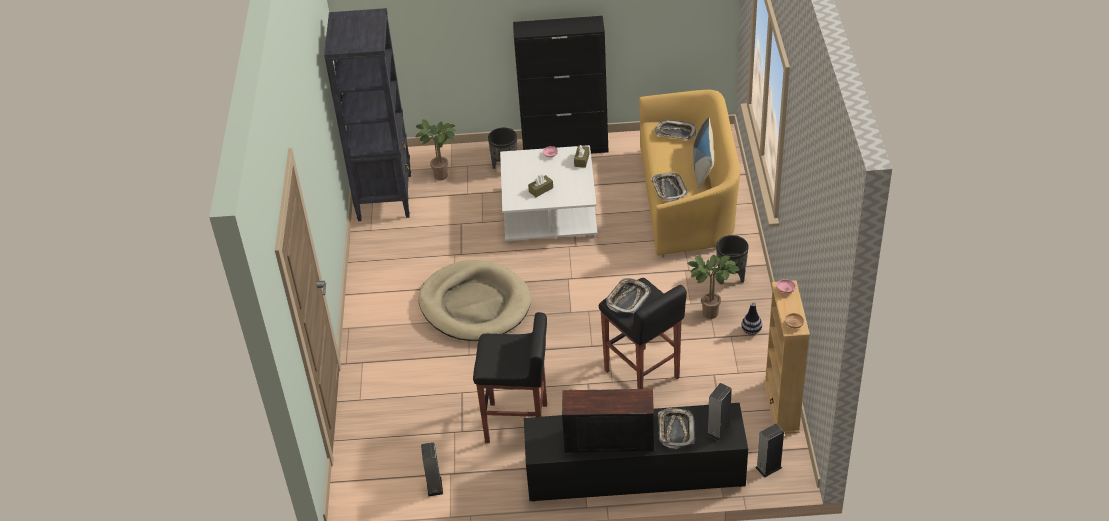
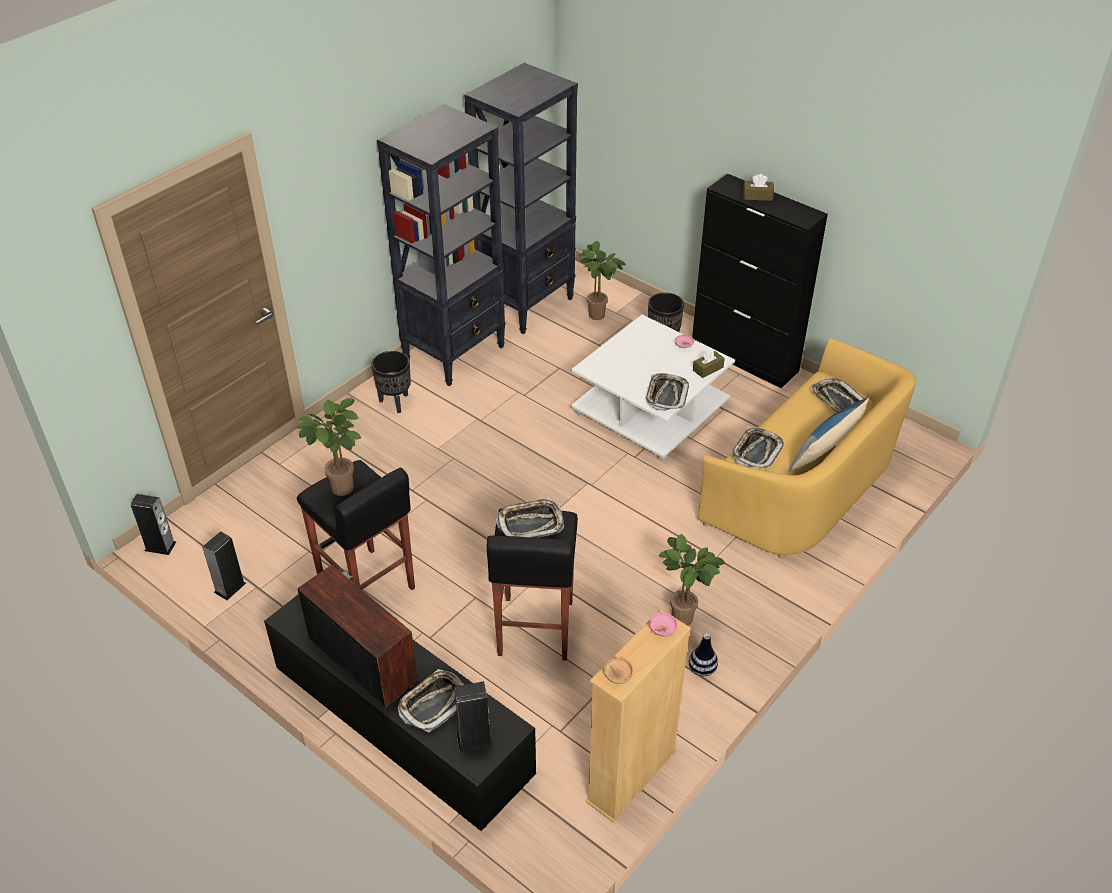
camera: 40 degrees right, 0 degrees up
beige dog bed [418,260,531,341] -> none
brown tissue box [528,174,553,197] -> brown tissue box moved to [743,174,774,201]
black planter [716,235,749,283] -> black planter moved to [371,351,411,413]
speaker [755,424,784,478] -> speaker moved to [131,494,176,555]
none -> potted plant [297,398,361,496]
none -> black bookcase [377,104,506,386]
none -> tray [646,373,689,411]

